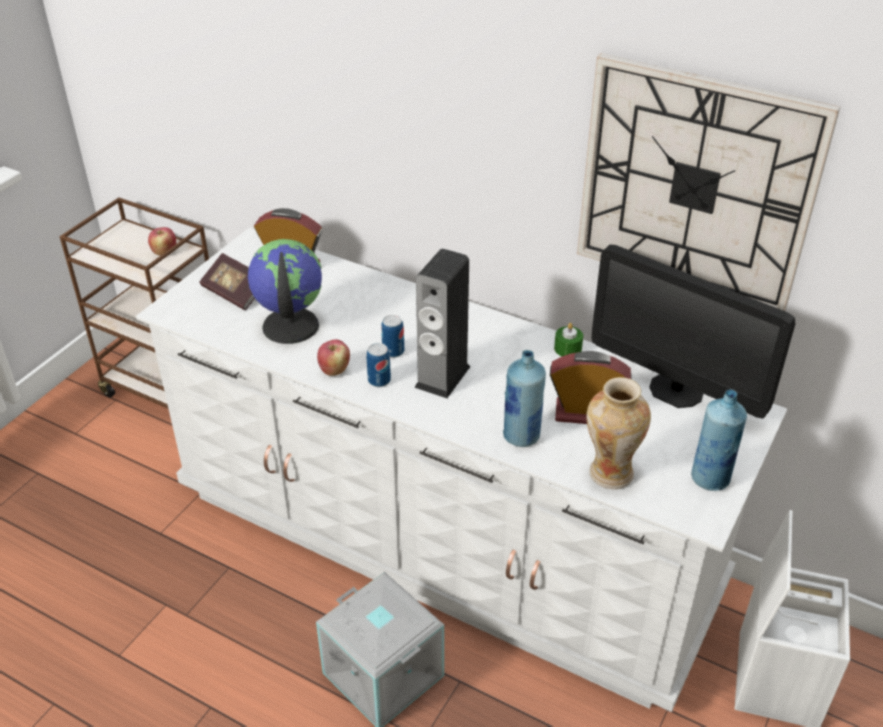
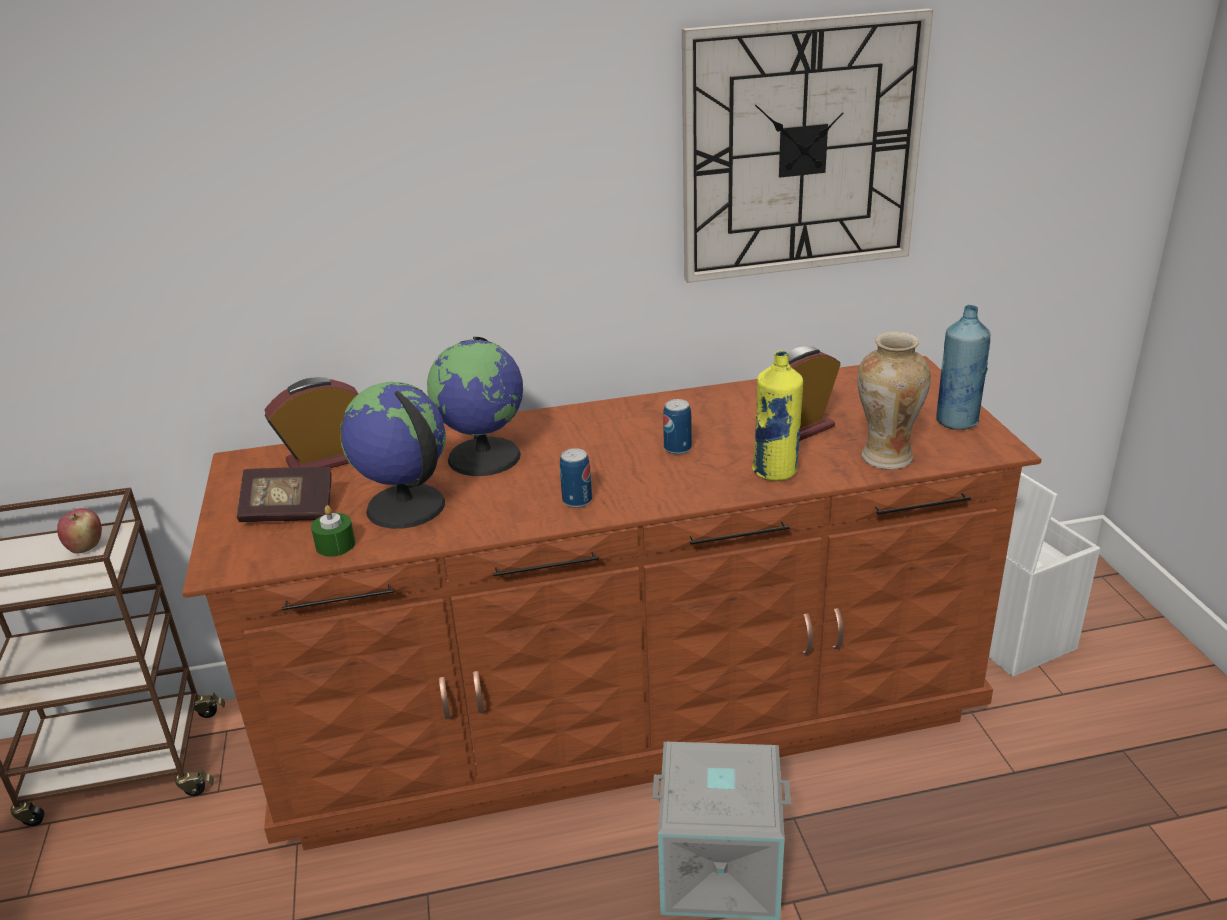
camera: 40 degrees left, 10 degrees down
white dresser [136,228,787,712] -> brown dresser [182,356,1042,850]
apple [317,339,350,376] -> none
can [381,315,404,358] -> can moved to [663,399,692,455]
speaker [414,249,471,398] -> none
blue bottle [503,350,546,447] -> yellow bottle [752,351,803,481]
green candle [554,323,583,356] -> green candle moved to [311,505,355,557]
monitor [592,245,795,418] -> none
none -> globe [427,337,523,476]

